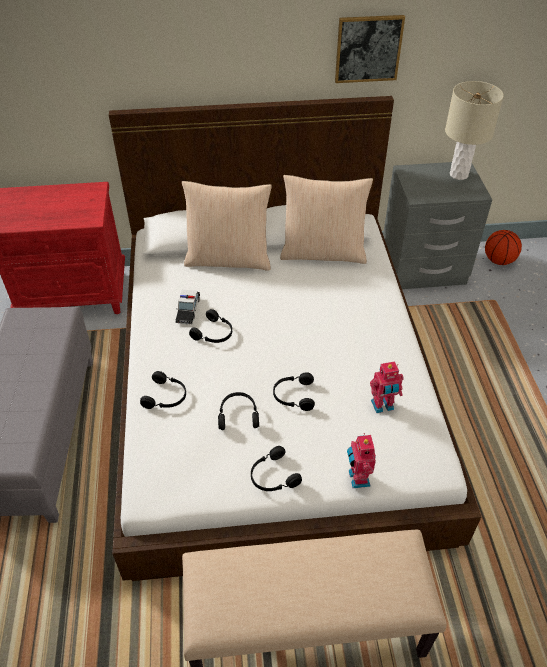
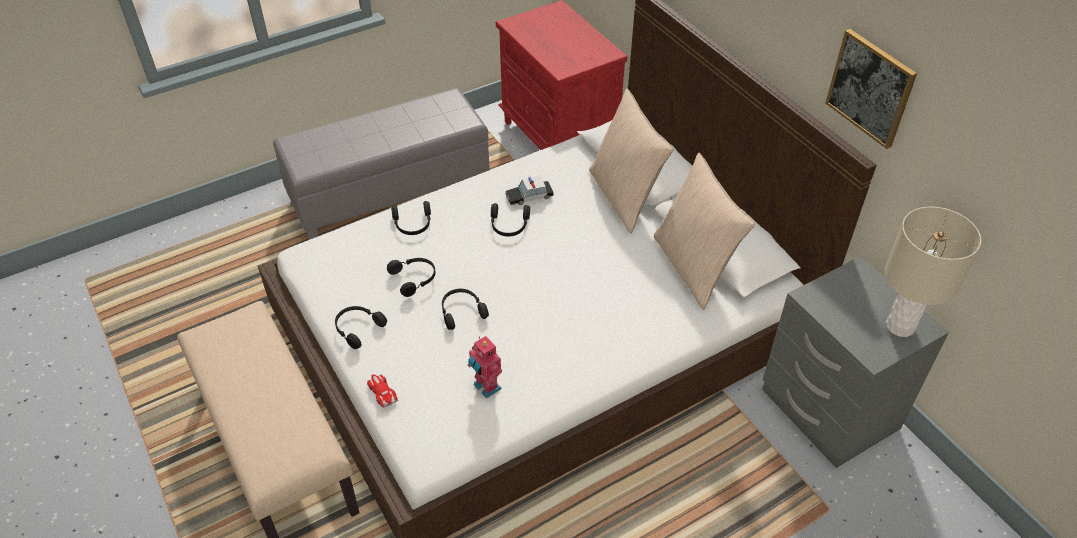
camera: 65 degrees right, 0 degrees up
toy robot [347,433,376,488] -> toy car [367,374,398,408]
basketball [485,230,522,265] -> none

